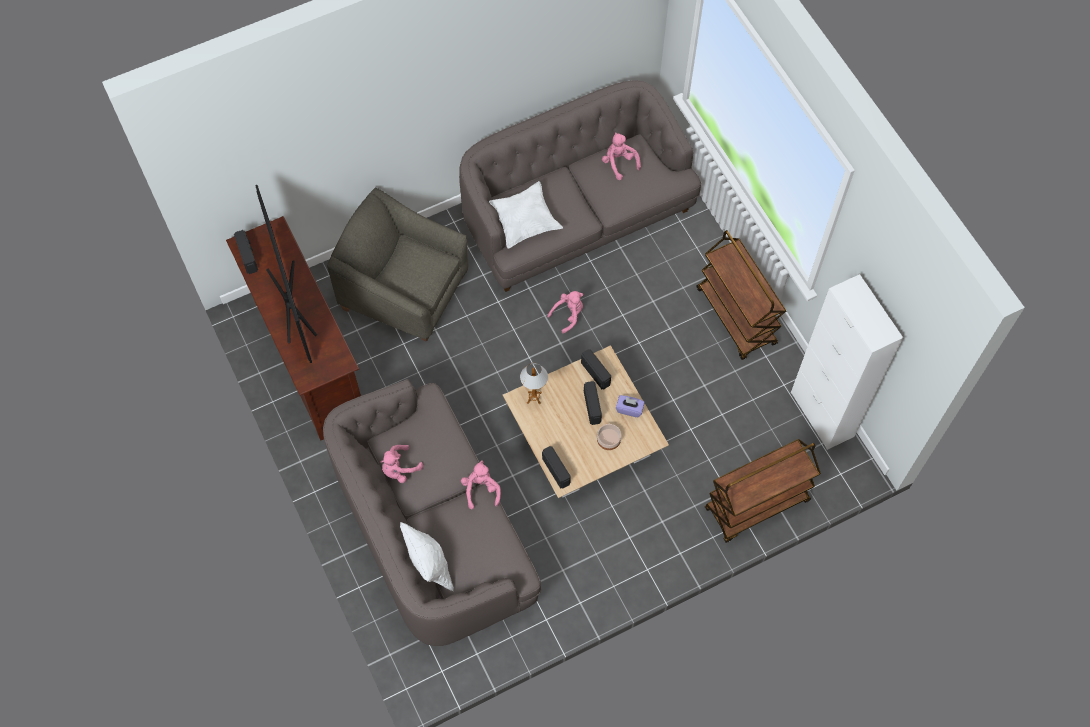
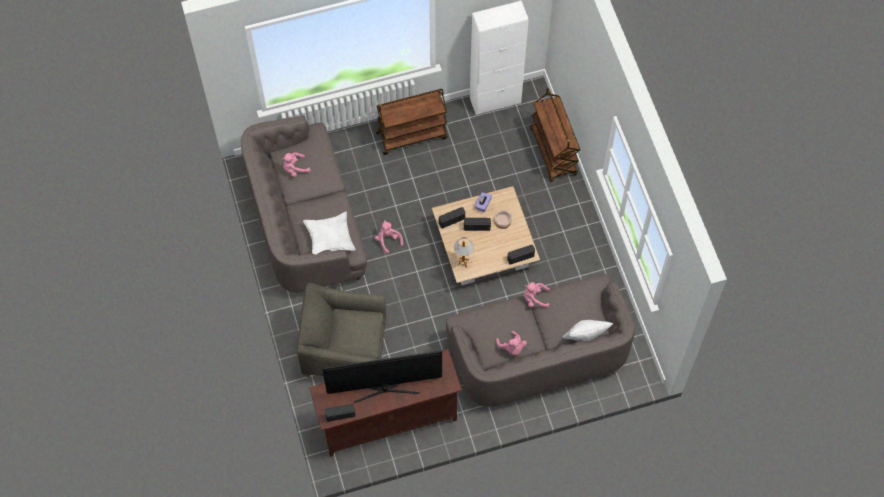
camera: 80 degrees left, 0 degrees up
grey armchair [327,187,468,342] -> grey armchair turned 60 degrees clockwise [297,283,386,377]

